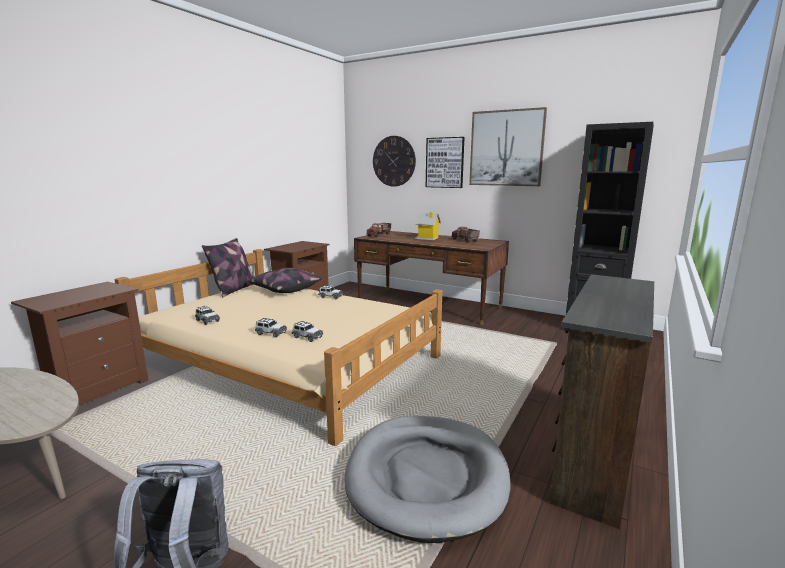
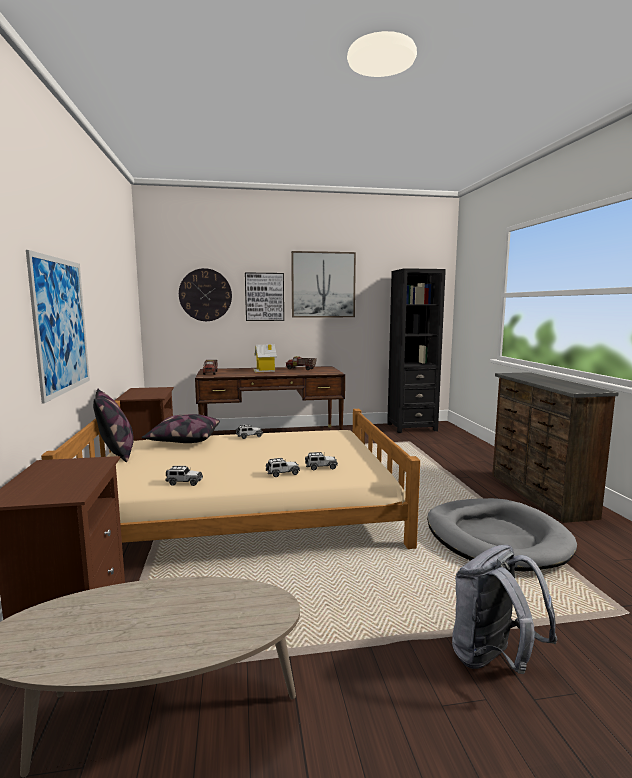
camera: 40 degrees left, 5 degrees down
none -> picture [26,250,90,403]

